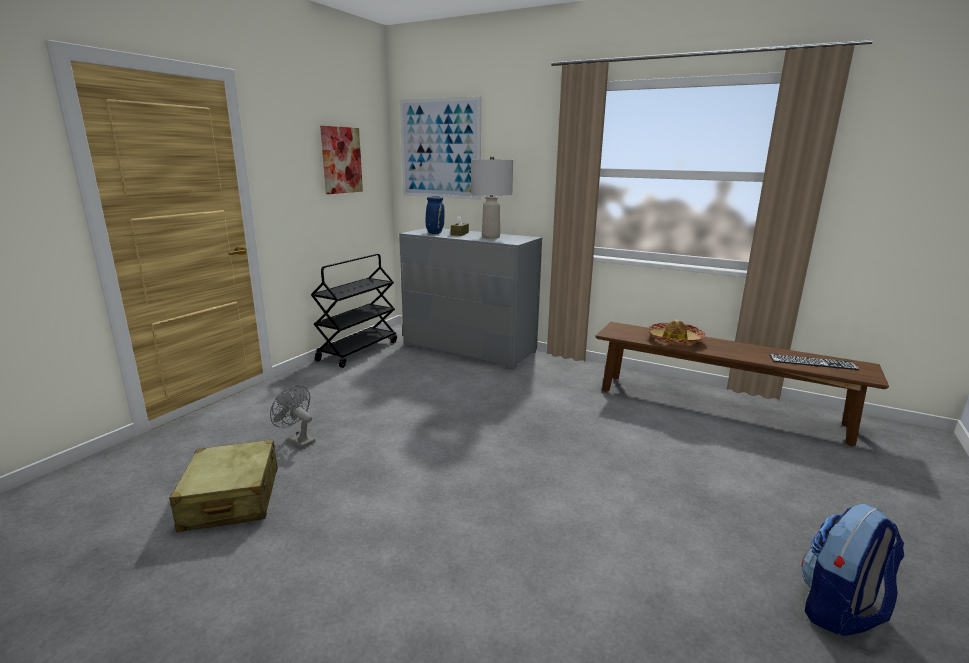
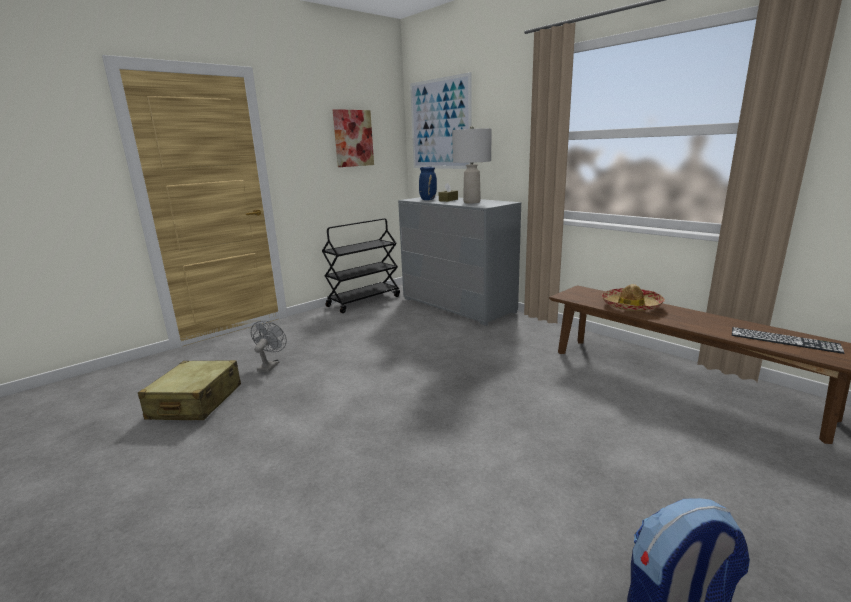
camera: 20 degrees right, 0 degrees up
grey fan [270,385,316,449] -> grey fan turned 45 degrees clockwise [251,321,287,372]

